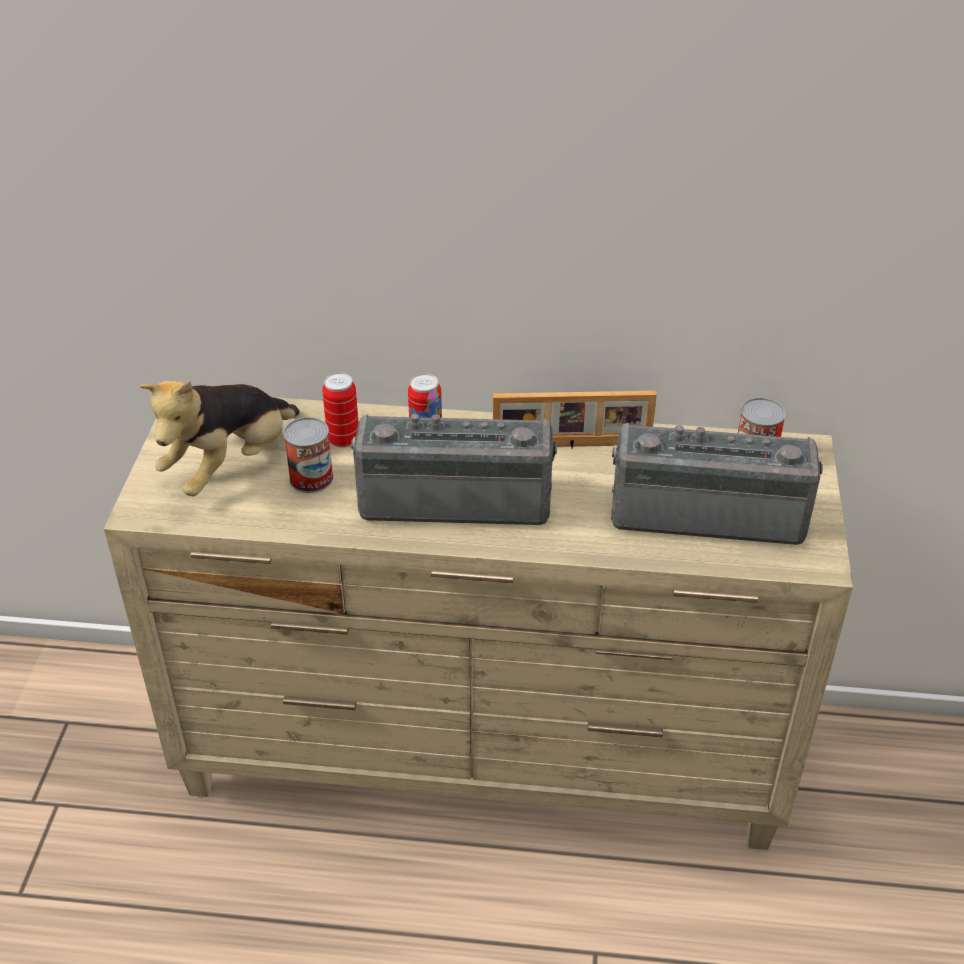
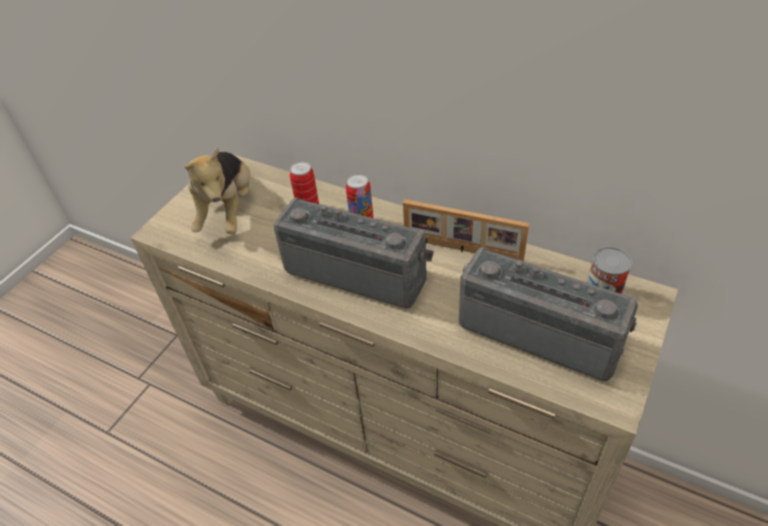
camera: 25 degrees right, 5 degrees up
plush toy [139,381,300,496] -> plush toy turned 60 degrees counterclockwise [184,147,251,234]
can [283,417,334,493] -> none

